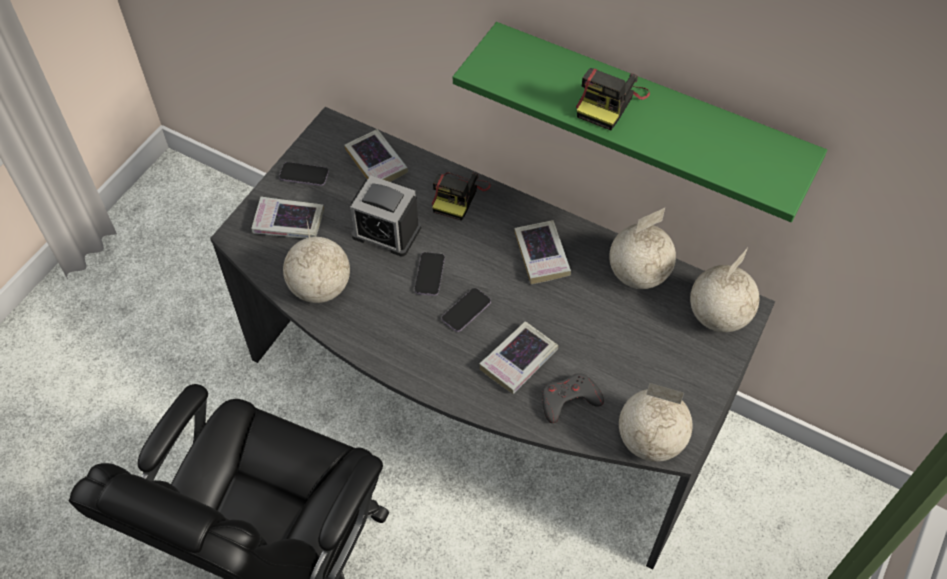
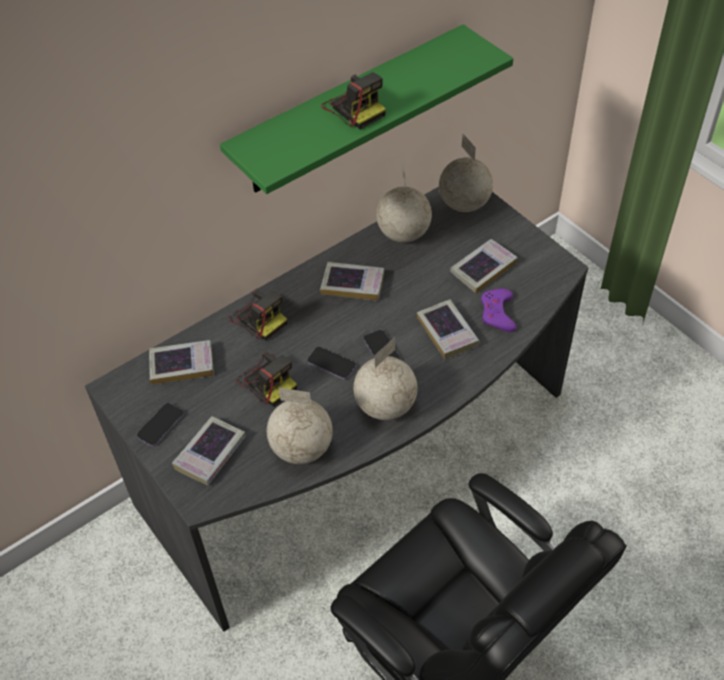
camera: 65 degrees left, 5 degrees down
alarm clock [350,175,421,257] -> camera [236,350,297,407]
grey game controller [542,373,604,423] -> purple game controller [481,288,516,332]
globe [619,383,692,462] -> globe moved to [354,337,418,420]
none -> book [450,239,518,293]

